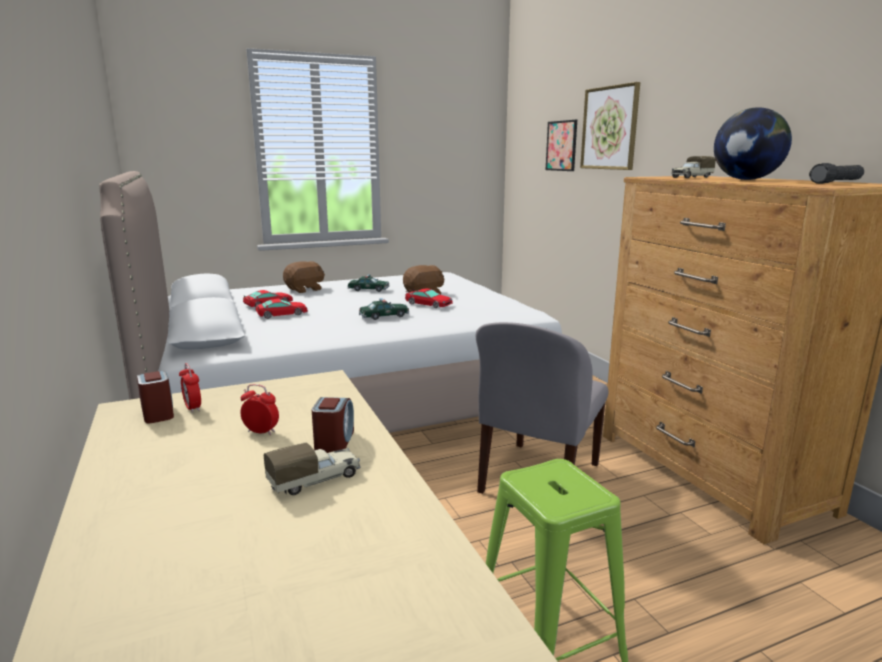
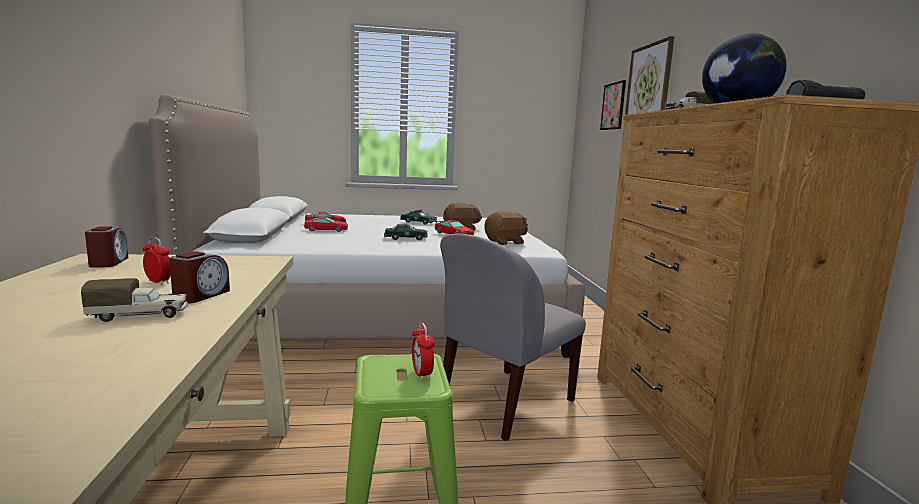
camera: 15 degrees right, 5 degrees down
alarm clock [179,363,201,413] -> alarm clock moved to [412,322,434,380]
brown plush toy [283,261,325,293] -> brown plush toy moved to [484,211,528,245]

